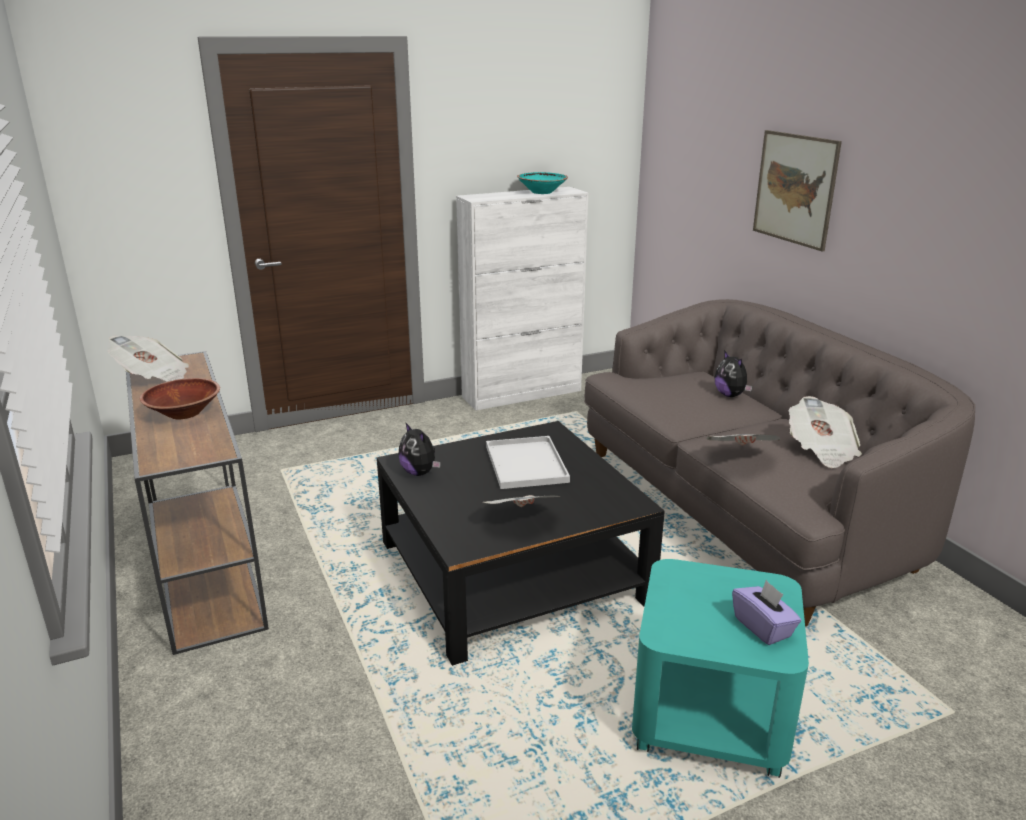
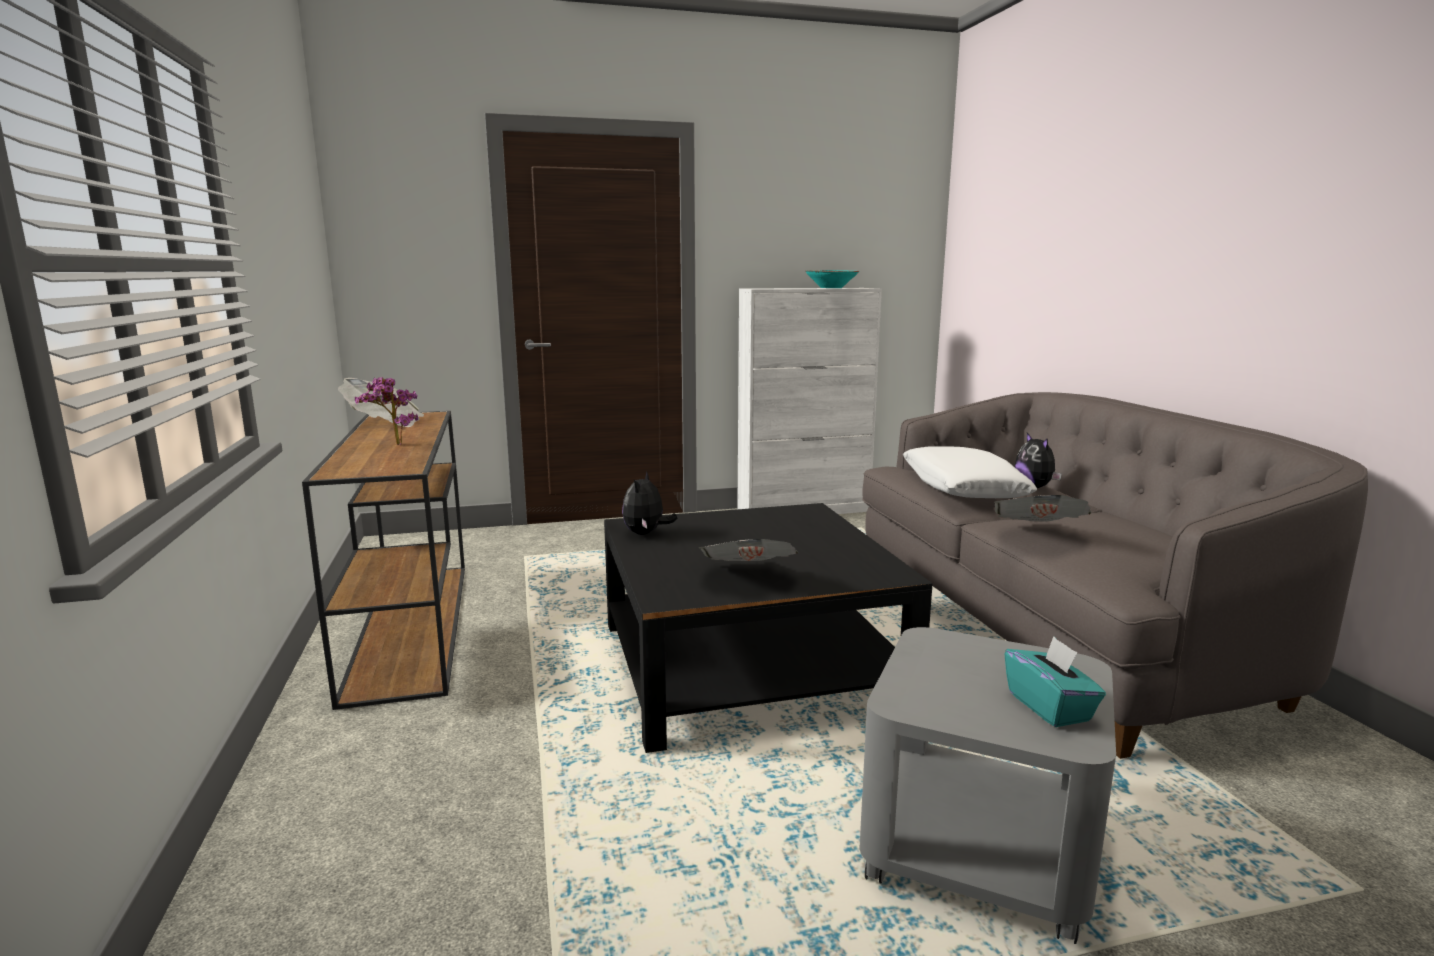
camera: 10 degrees right, 10 degrees down
brown bowl [140,378,220,419] -> potted plant [355,377,418,445]
plush toy [398,423,441,476] -> plush toy turned 45 degrees clockwise [622,471,677,535]
white tray [486,436,570,489] -> none
turquoise side table [632,559,809,778] -> grey side table [859,627,1116,944]
purple tissue box [732,580,801,645] -> turquoise tissue box [1004,636,1106,727]
picture [753,130,842,251] -> none
newspaper [789,396,862,468] -> none
none -> white pillow [903,446,1037,498]

